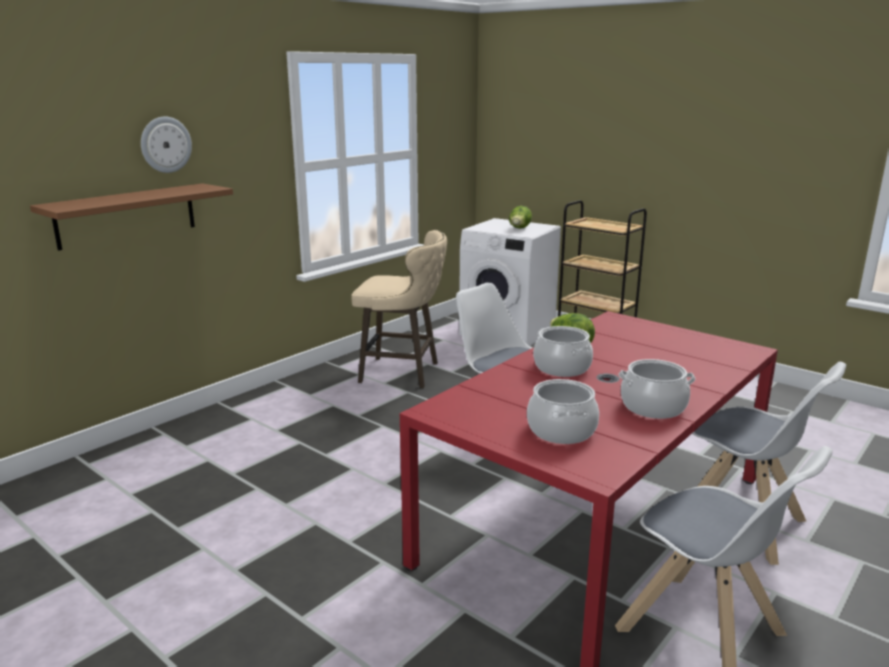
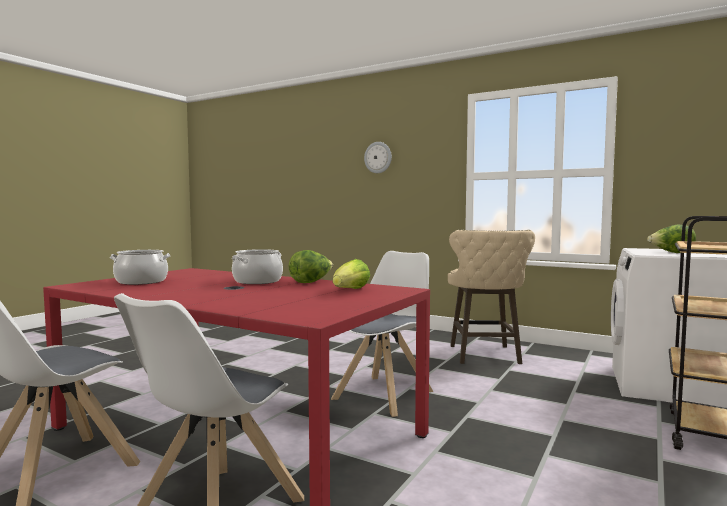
camera: 80 degrees right, 15 degrees down
brown shelf [30,183,233,251] -> none
cooking pot [618,359,696,419] -> none
none -> lettuce [333,259,370,289]

